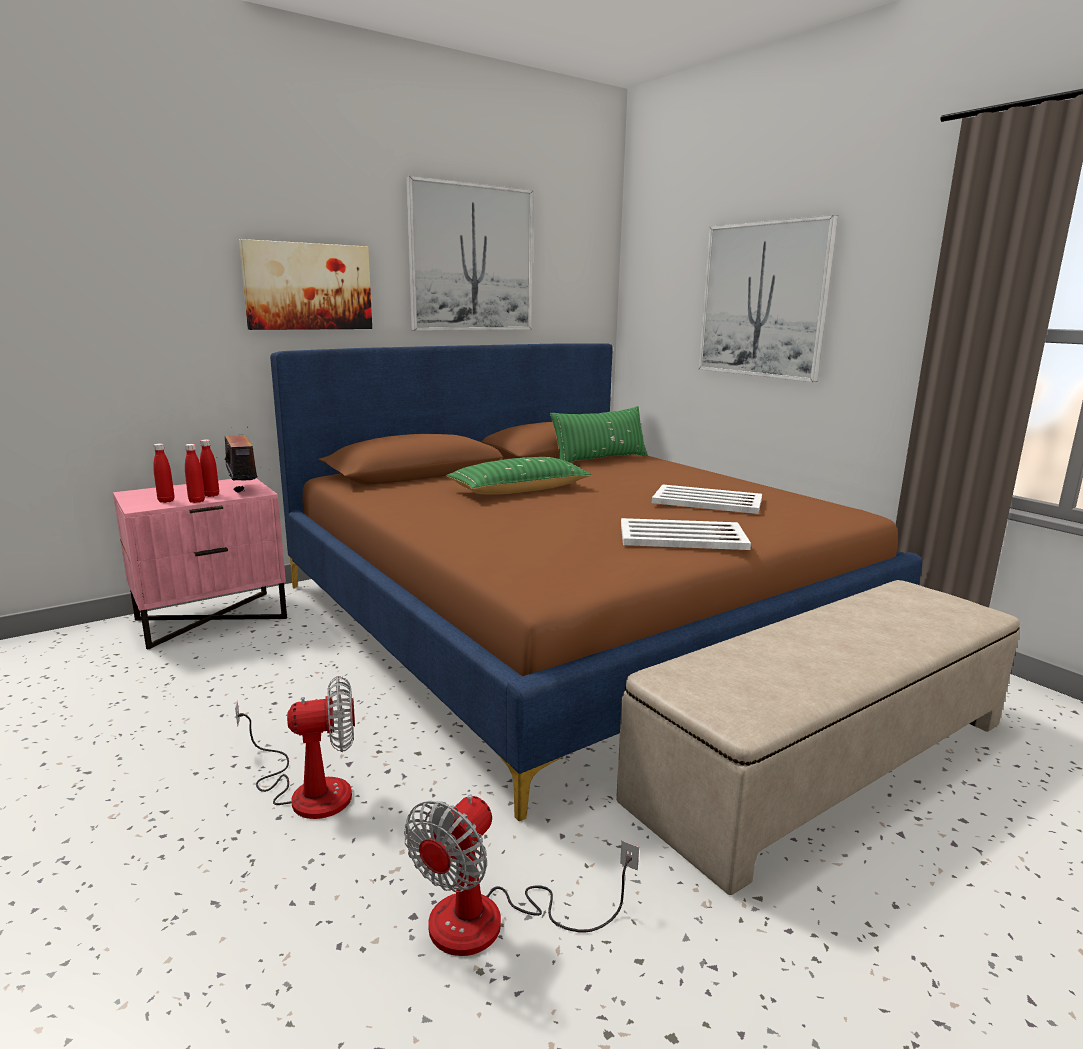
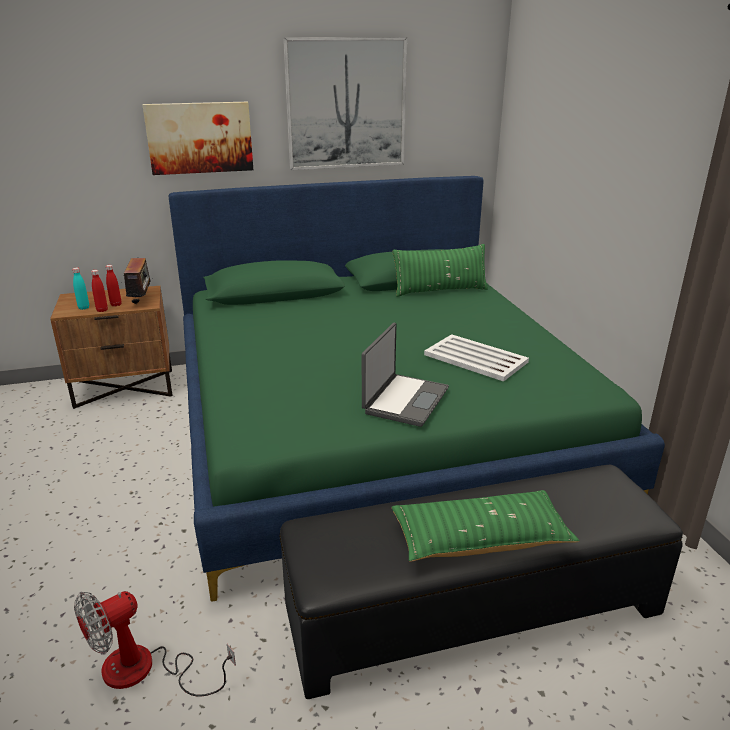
camera: 20 degrees right, 10 degrees up
pink nightstand [113,478,287,650] -> brown nightstand [50,286,173,409]
red bottle [153,444,174,503] -> turquoise bottle [72,268,89,310]
fan [235,676,355,819] -> none
brown bed [270,343,923,821] -> green bed [169,176,665,602]
green pillow [446,457,592,495] -> green pillow moved to [391,490,580,562]
beige bench [616,580,1020,895] -> black bench [279,464,683,699]
white tray [621,518,751,550] -> laptop [362,323,449,427]
picture [699,215,838,382] -> none

